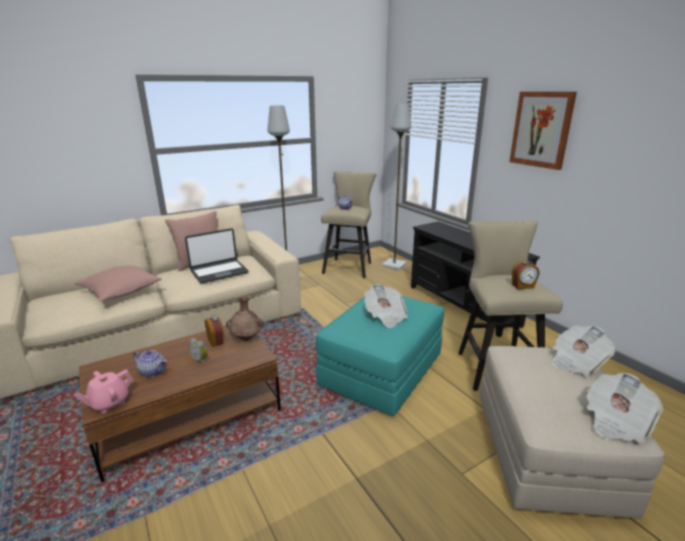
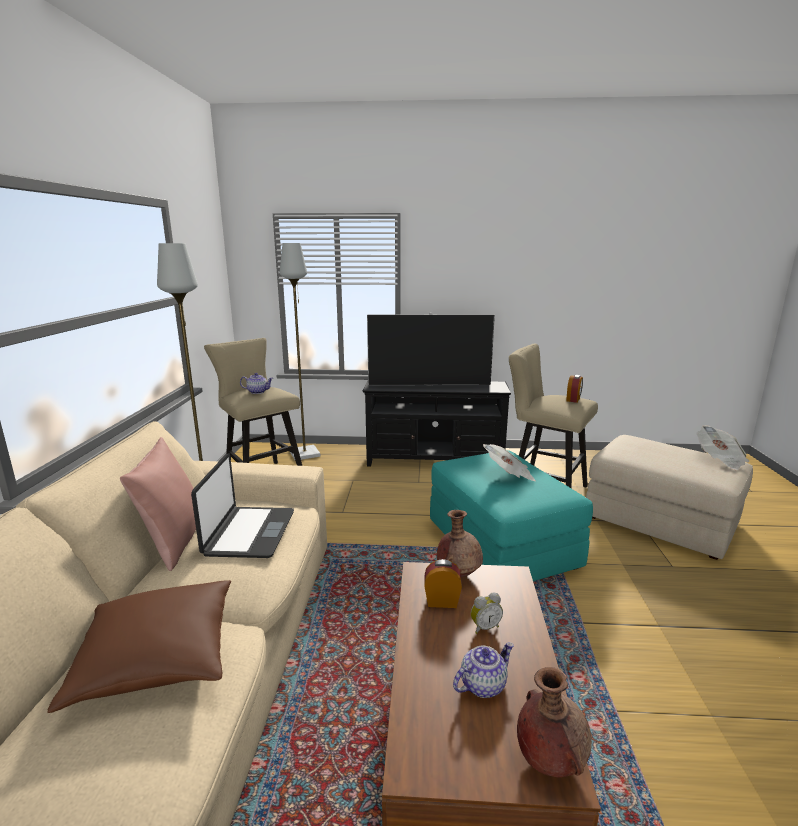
camera: 55 degrees left, 5 degrees down
pink teapot [74,369,134,413] -> brown vase [517,667,592,777]
pink pillow [75,266,162,302] -> brown pillow [47,580,231,713]
picture [509,92,577,170] -> none
newspaper [551,325,615,376] -> none
none -> television [367,313,495,386]

